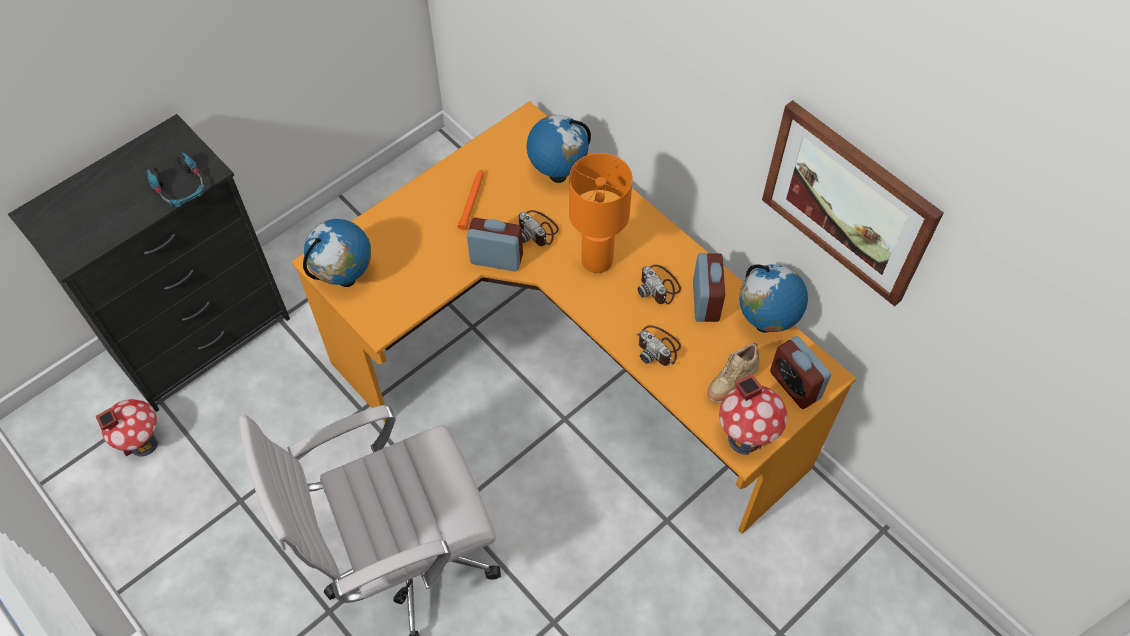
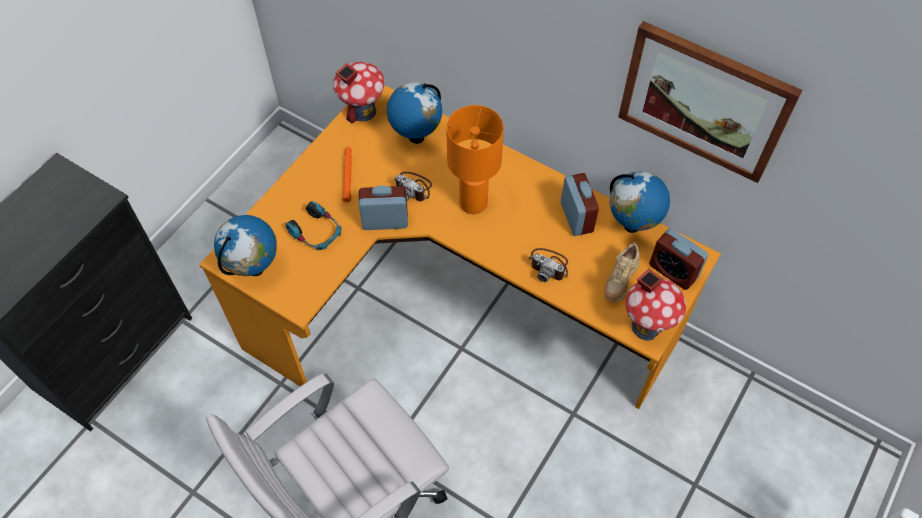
camera: 15 degrees left, 0 degrees up
toy house [96,399,158,457] -> toy house moved to [333,62,385,124]
headphones [147,153,206,207] -> headphones moved to [286,201,341,250]
camera [637,265,681,305] -> none

